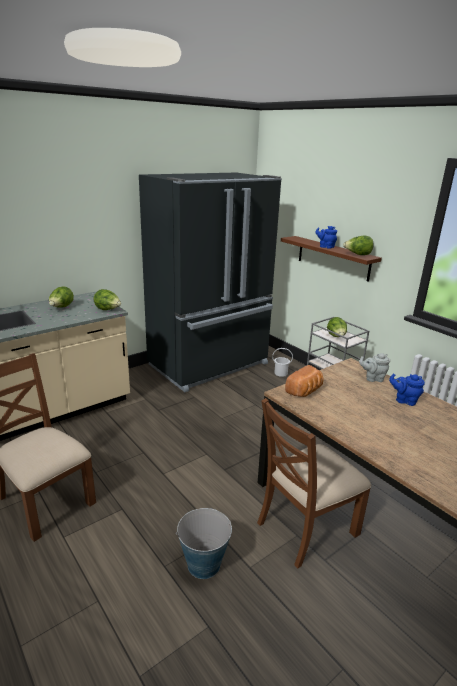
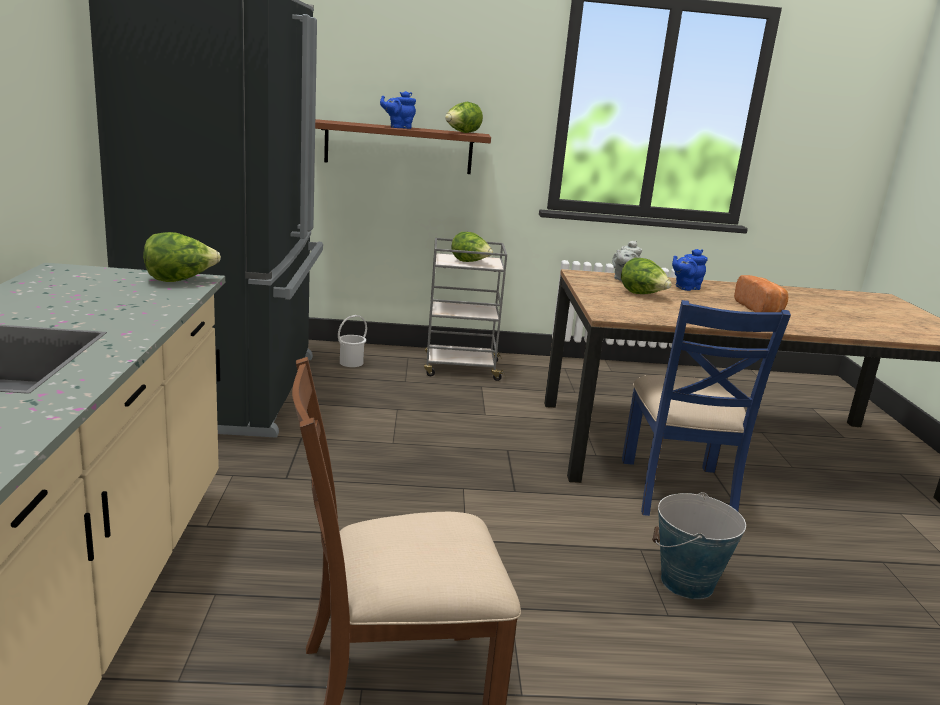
camera: 55 degrees left, 5 degrees down
lettuce [49,286,74,308] -> lettuce moved to [621,258,672,294]
brown chair [257,398,371,568] -> blue chair [622,300,791,516]
bread [285,365,324,397] -> bread moved to [734,275,788,312]

